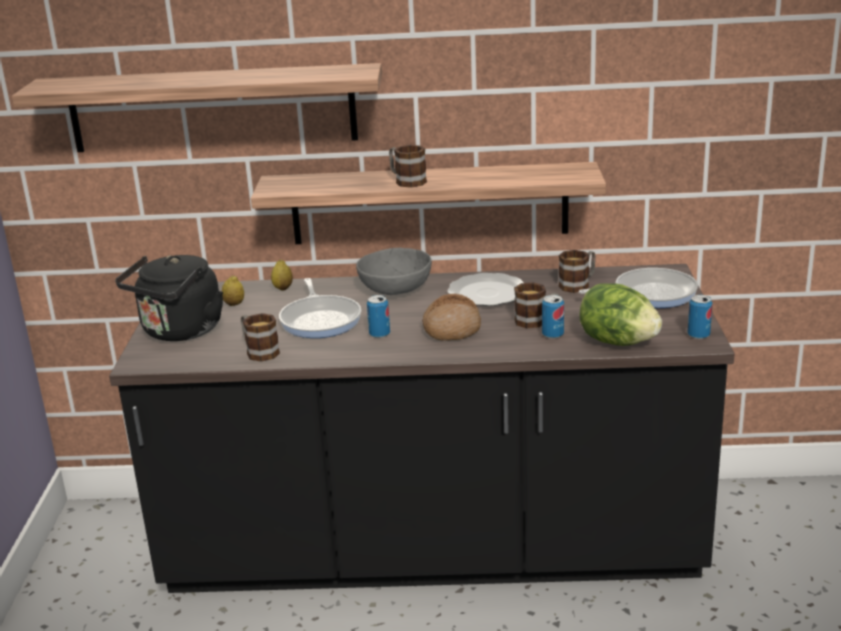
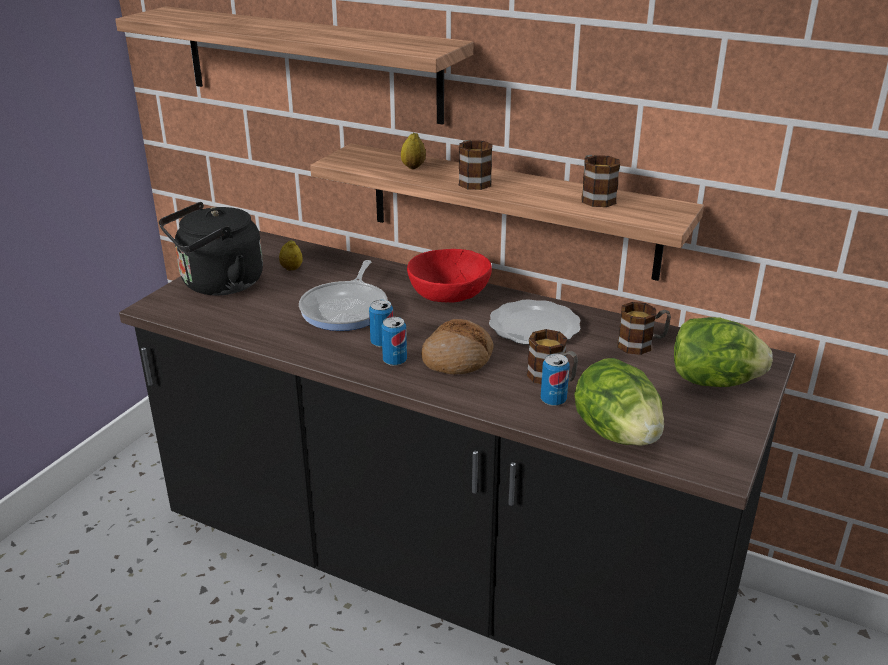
camera: 25 degrees right, 5 degrees up
mug [241,313,280,362] -> mug moved to [581,155,620,207]
lemon [271,260,293,291] -> lemon moved to [401,133,426,169]
grey bowl [356,248,432,295] -> red bowl [407,249,492,302]
frying pan [579,268,698,308] -> lettuce [674,317,773,387]
can [688,295,713,339] -> can moved to [381,317,407,366]

